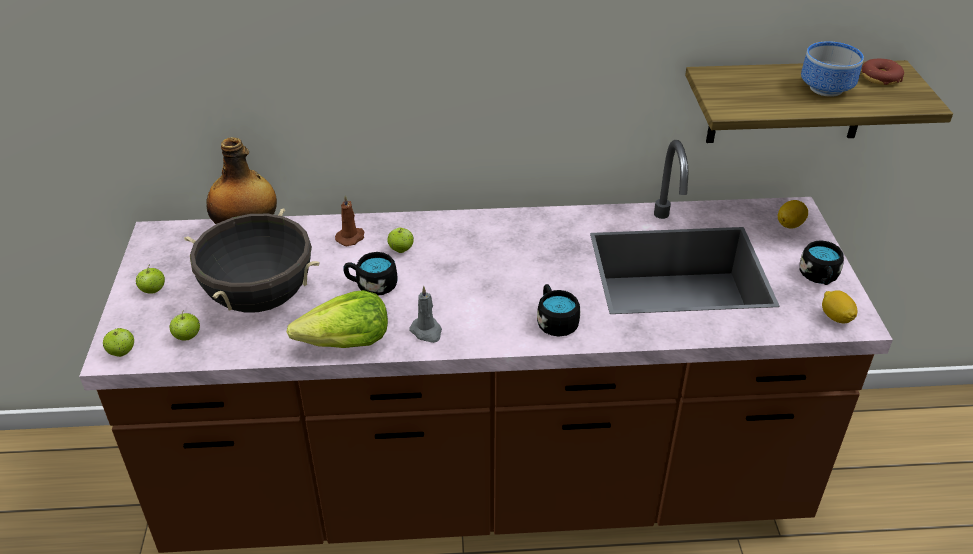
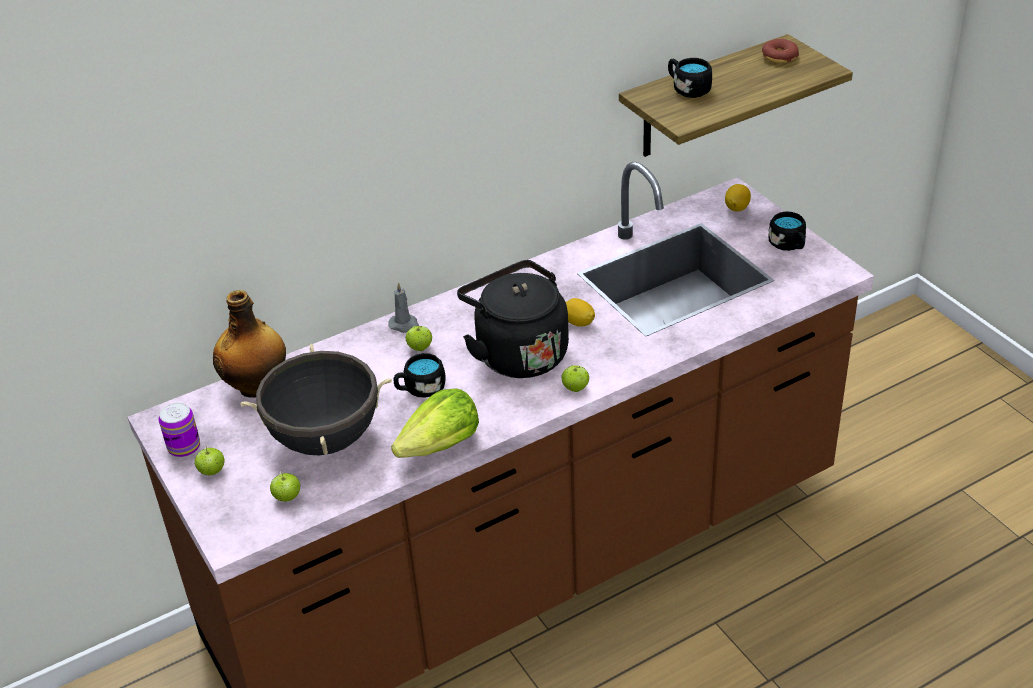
camera: 25 degrees left, 0 degrees up
apple [103,328,135,357] -> apple moved to [561,365,589,392]
brown candle [335,195,365,246] -> none
grey candle [409,286,442,343] -> grey candle moved to [388,282,419,333]
black mug [537,284,580,336] -> black mug moved to [668,58,712,98]
bowl [801,41,864,97] -> none
lemon [822,290,858,323] -> lemon moved to [566,298,595,327]
none -> can [158,402,200,457]
none -> black kettle [457,260,569,378]

